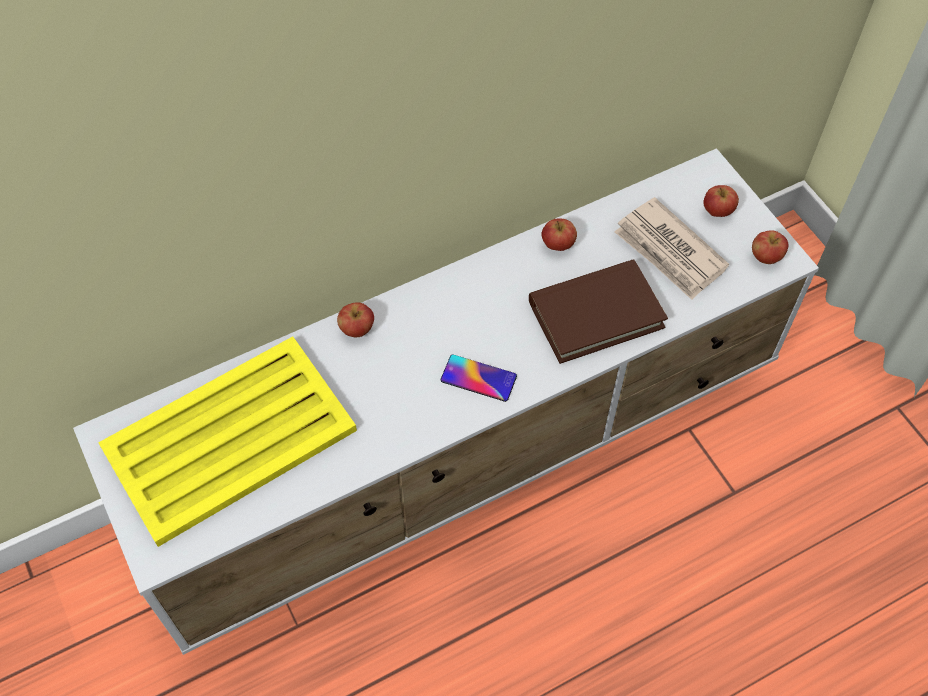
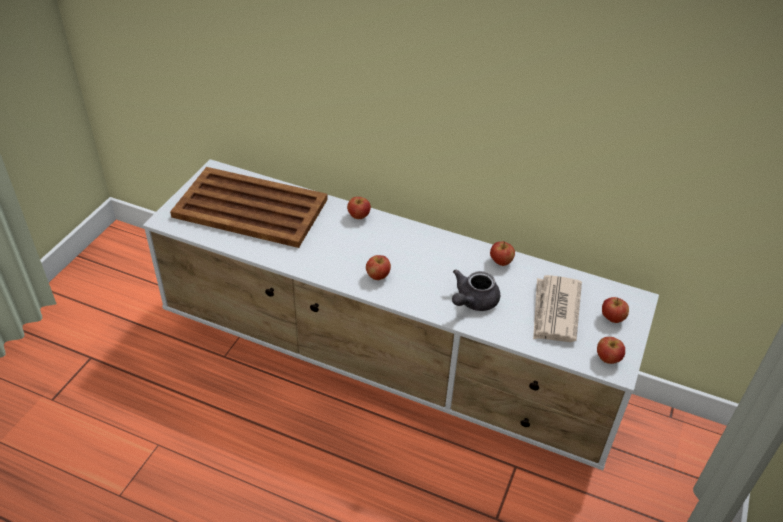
camera: 50 degrees right, 15 degrees down
yellow tray [98,336,357,547] -> brown tray [170,167,328,248]
phone [440,355,517,402] -> apple [366,255,391,280]
brown book [529,259,668,364] -> grey teapot [452,270,500,311]

